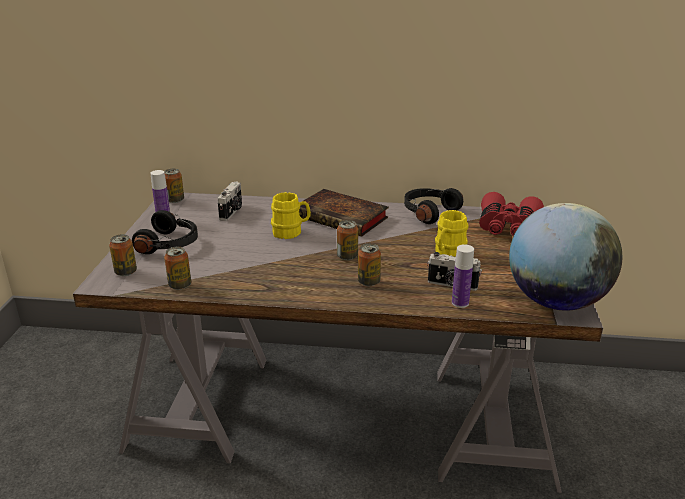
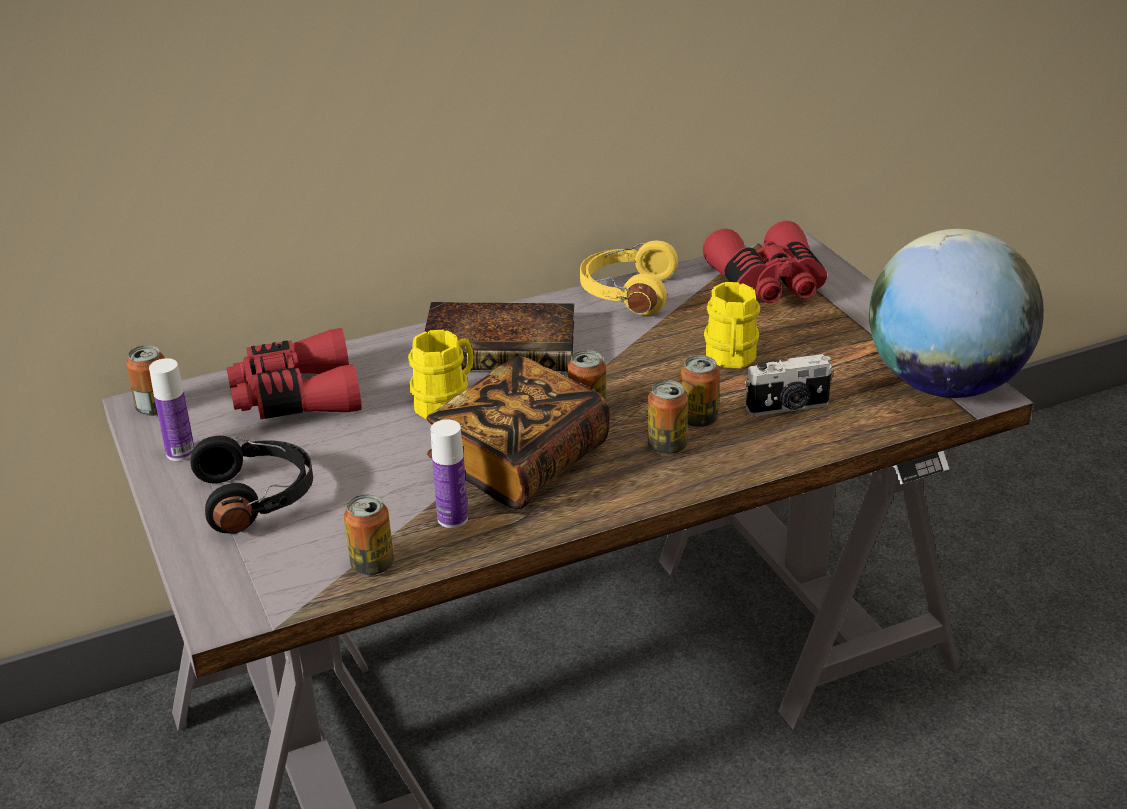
camera: 30 degrees left, 5 degrees up
can [109,234,137,276] -> can moved to [680,355,720,428]
camera [217,182,242,221] -> red binoculars [227,328,362,419]
black headphones [404,188,463,224] -> yellow headphones [580,241,678,315]
bottle [452,244,474,308] -> bottle moved to [431,419,468,528]
none -> book [426,356,610,509]

